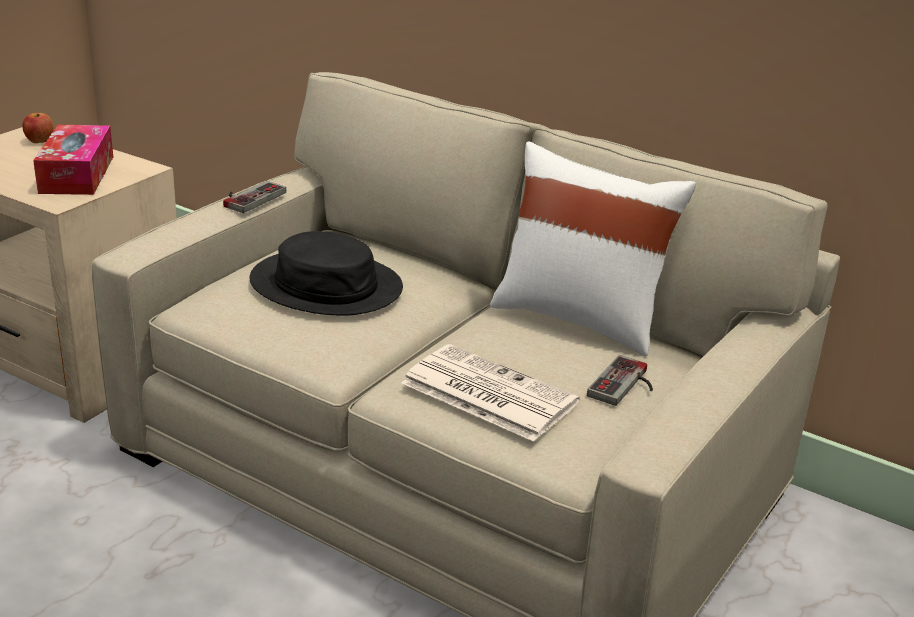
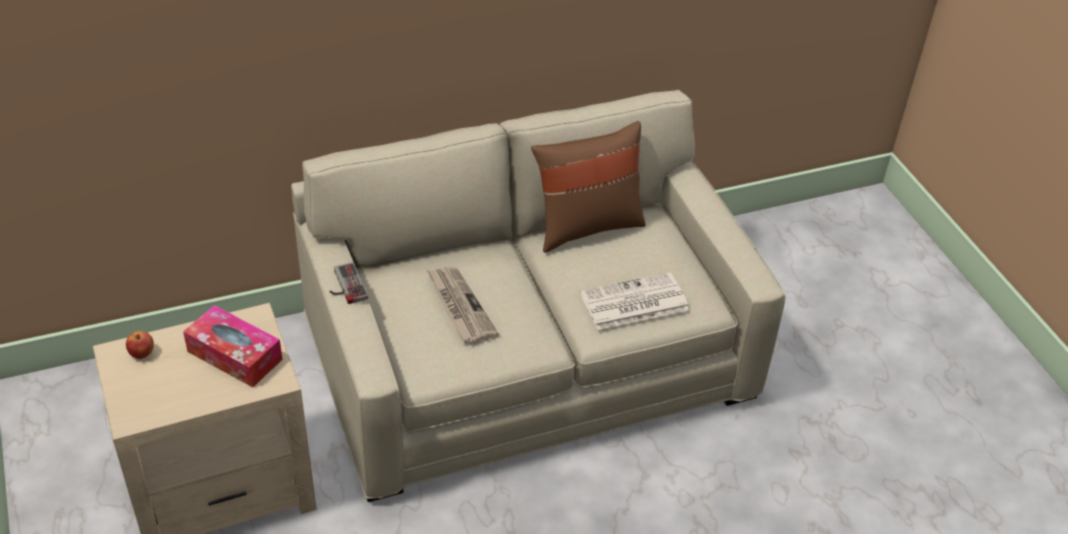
camera: 55 degrees left, 15 degrees up
black hat [249,231,403,316] -> newspaper [427,267,499,344]
white pillow [490,142,696,357] -> brown pillow [531,121,646,253]
game controller [587,355,653,406] -> none

